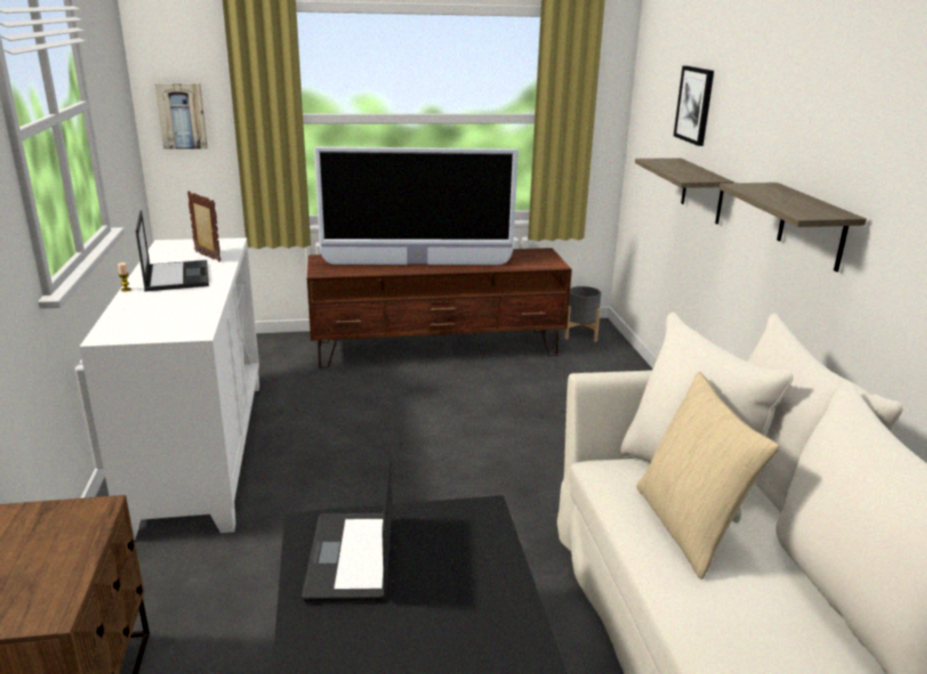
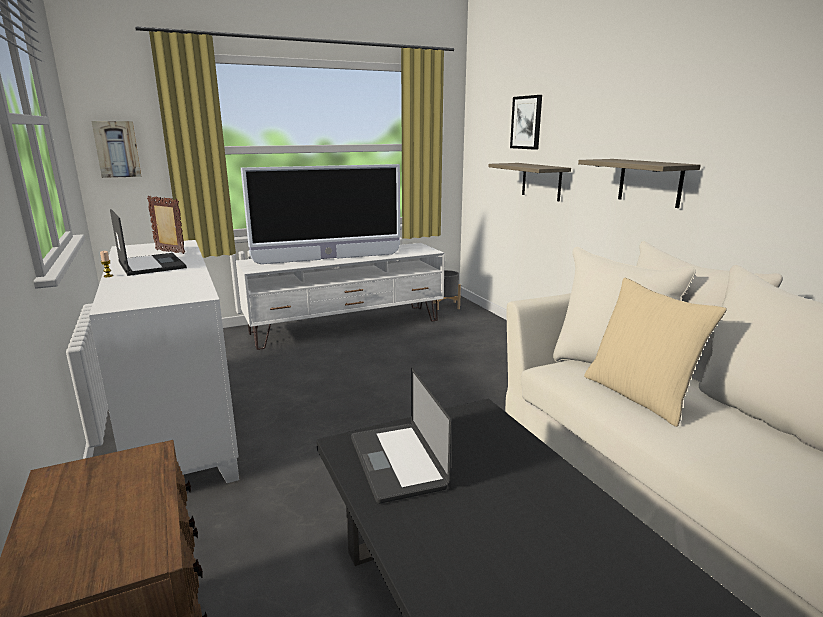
camera: 15 degrees left, 5 degrees down
brown tv stand [307,248,572,368] -> white tv stand [236,243,445,350]

